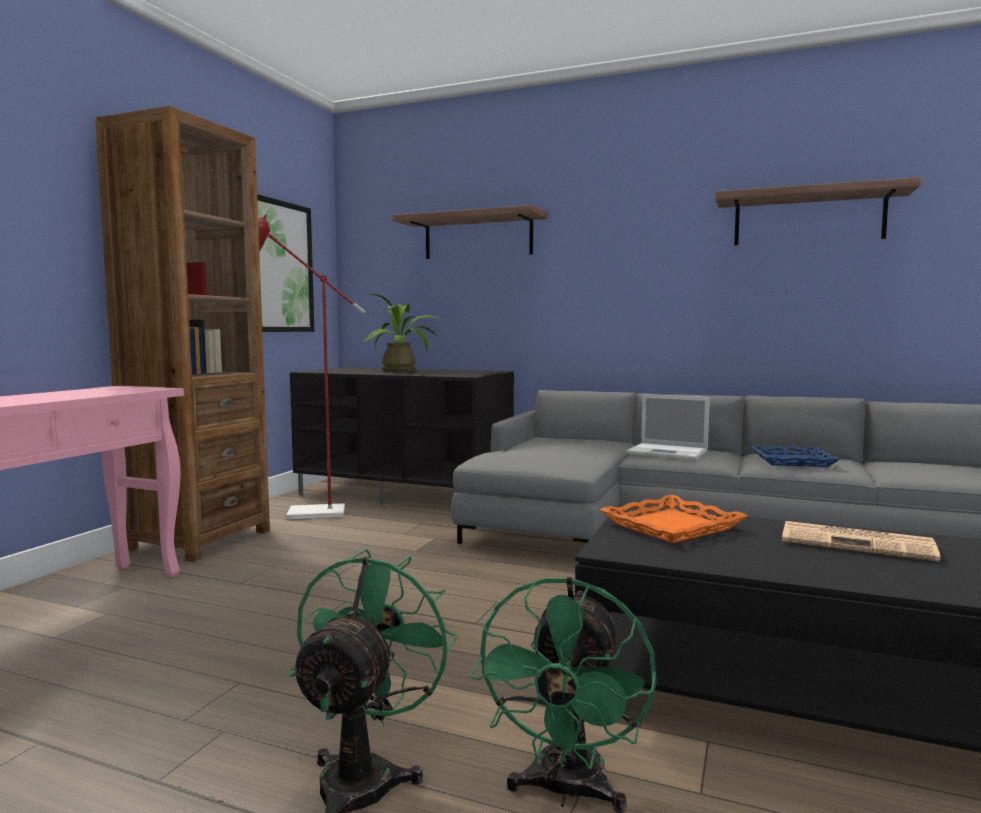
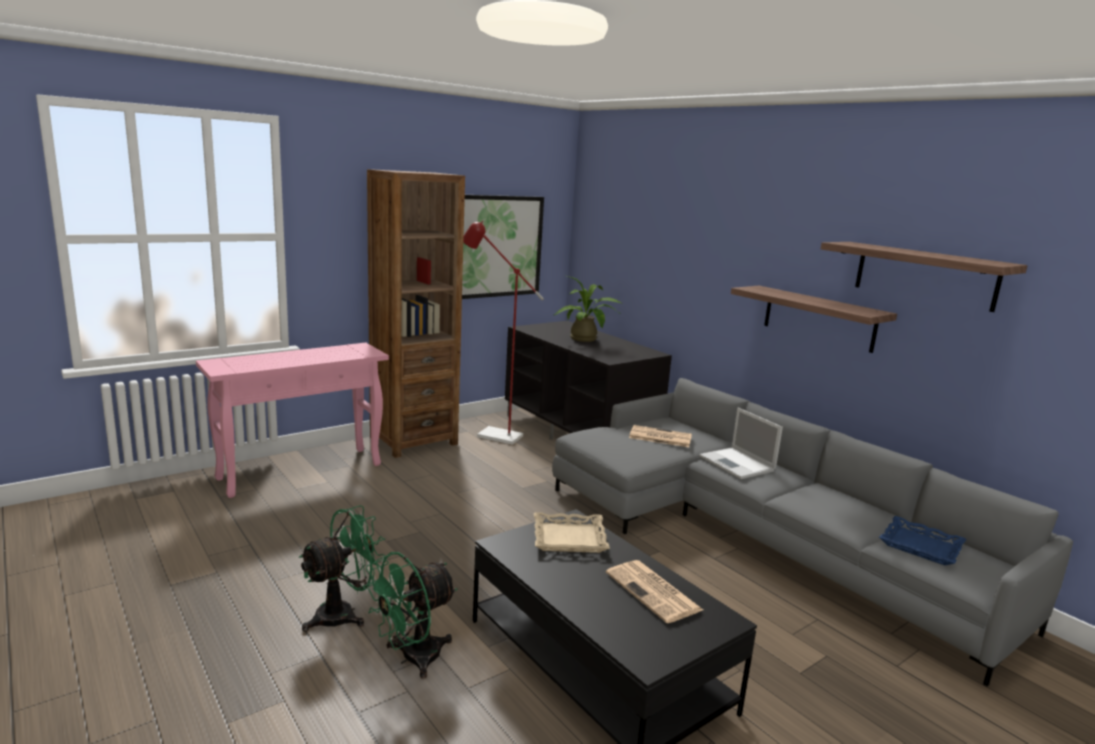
camera: 30 degrees right, 10 degrees up
shelf [393,205,548,259] -> shelf moved to [731,286,897,353]
orange tray [600,494,747,543] -> beige tray [534,512,610,553]
blue tray [750,445,840,467] -> blue tray moved to [879,516,966,565]
none -> newspaper [629,425,692,447]

